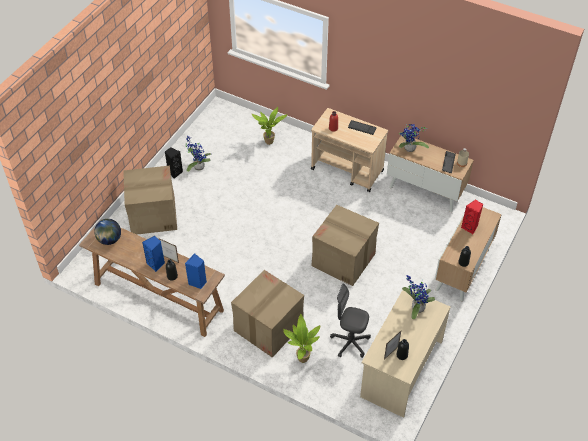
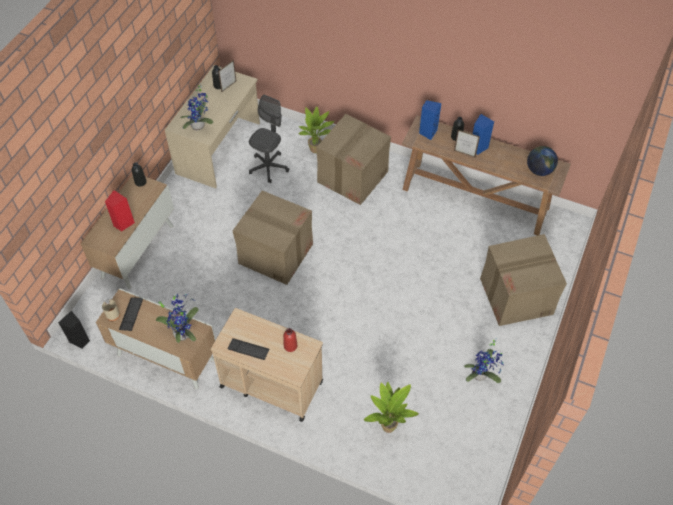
camera: 175 degrees right, 5 degrees up
black speaker [165,147,183,179] -> black speaker moved to [58,311,90,349]
grey office chair [330,284,371,358] -> grey office chair turned 75 degrees counterclockwise [249,95,289,183]

